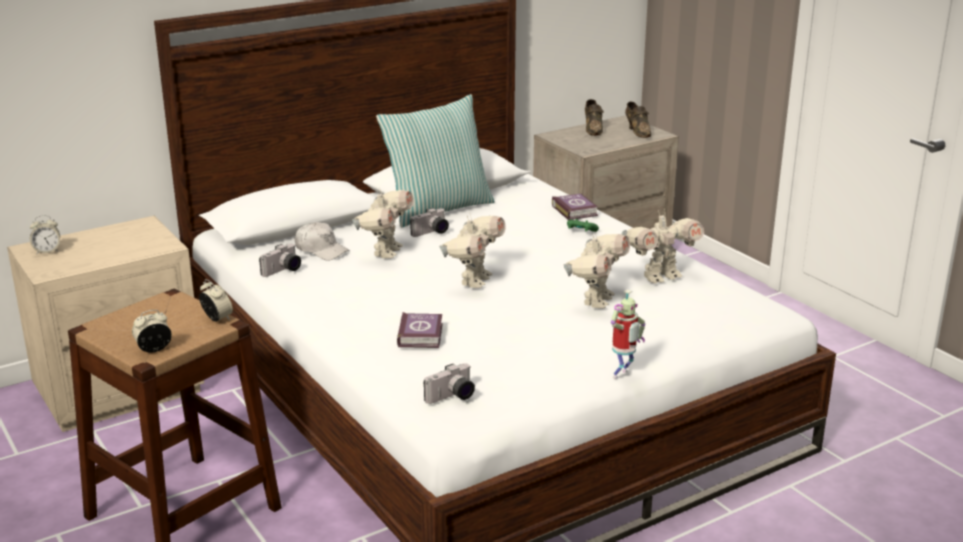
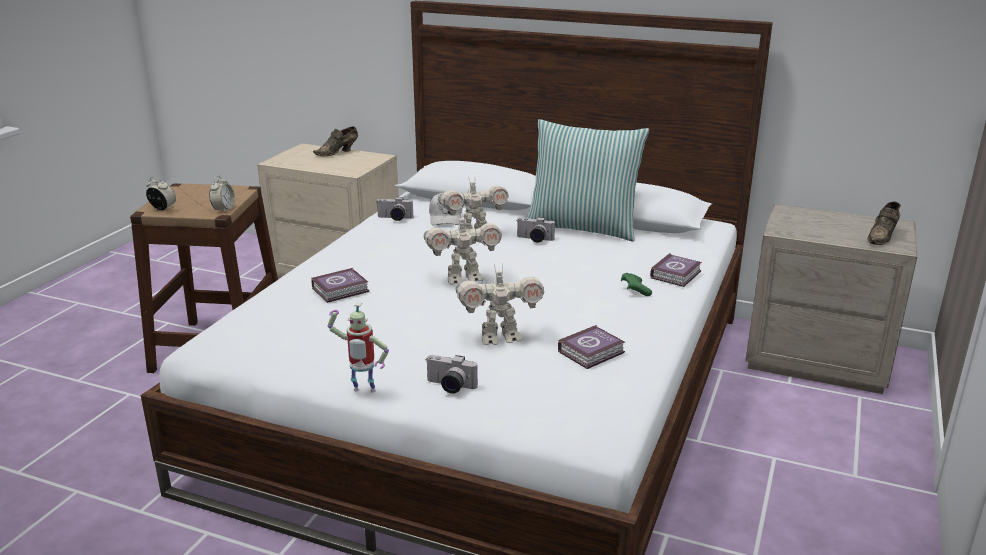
camera: 55 degrees right, 0 degrees up
alarm clock [30,215,60,254] -> none
camera [423,363,475,404] -> camera moved to [425,355,478,394]
brown shoe [585,99,604,136] -> brown shoe moved to [313,126,358,156]
toy robot [622,210,704,283] -> book [558,325,625,369]

